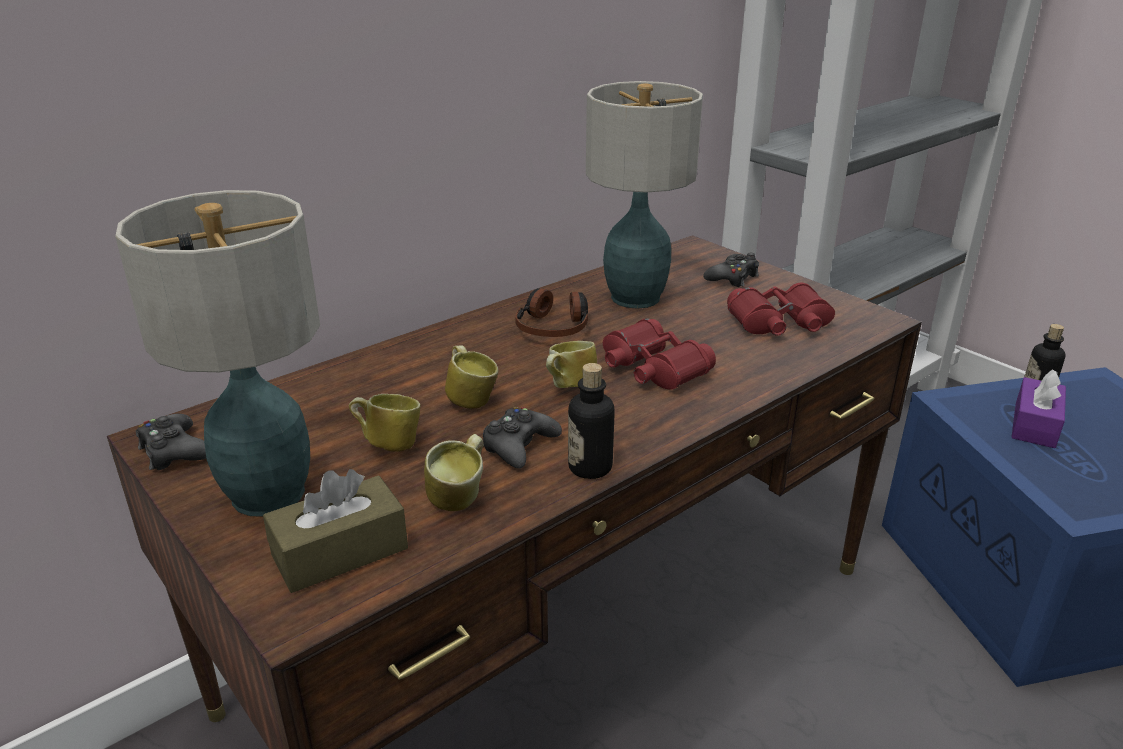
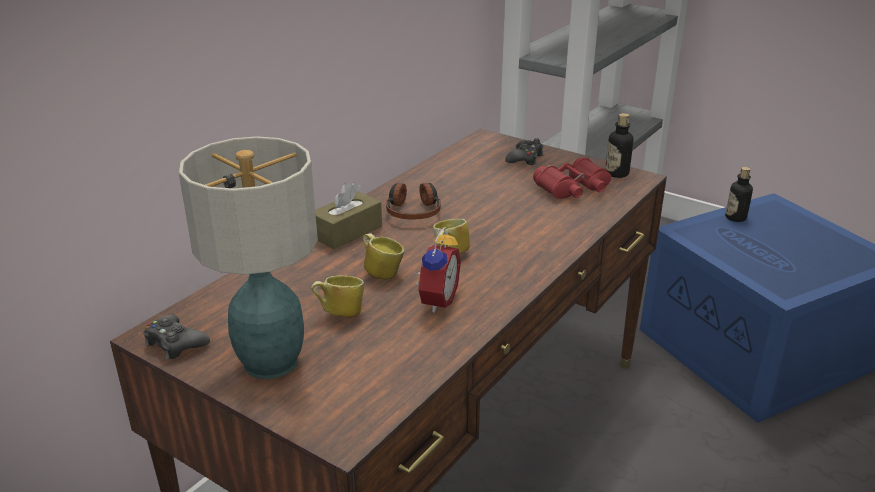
camera: 15 degrees left, 0 degrees up
brown tissue box [263,469,408,593] -> brown tissue box moved to [315,182,382,249]
mug [424,434,483,511] -> none
black game controller [483,407,562,469] -> alarm clock [414,227,461,313]
bottle [568,363,615,479] -> bottle moved to [605,113,634,178]
table lamp [586,81,703,309] -> none
red binoculars [603,318,716,390] -> none
purple tissue box [1011,369,1066,448] -> none

